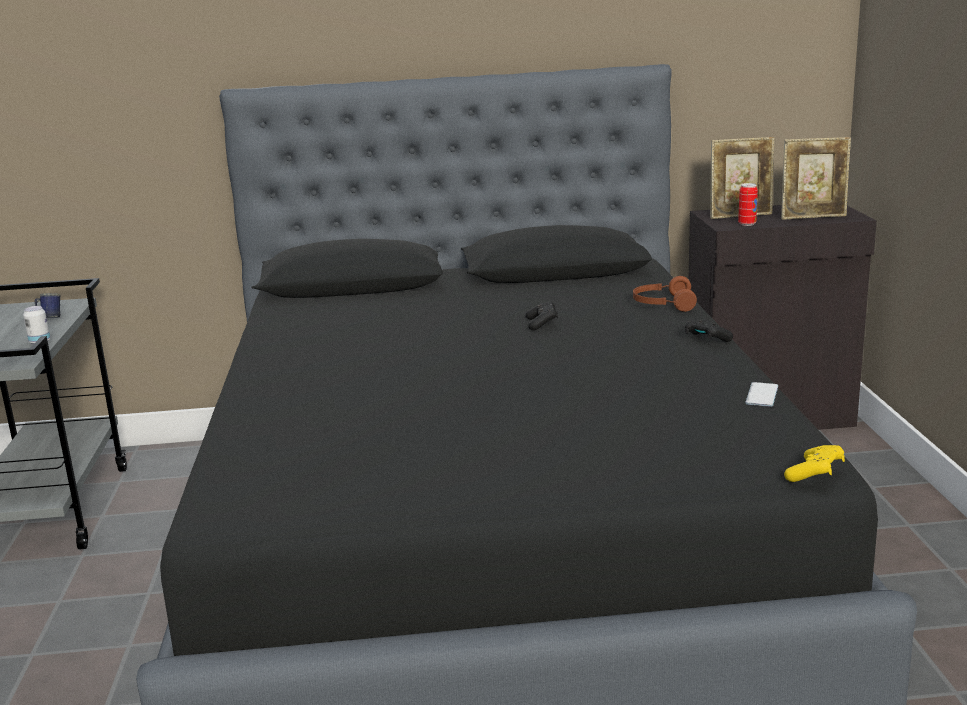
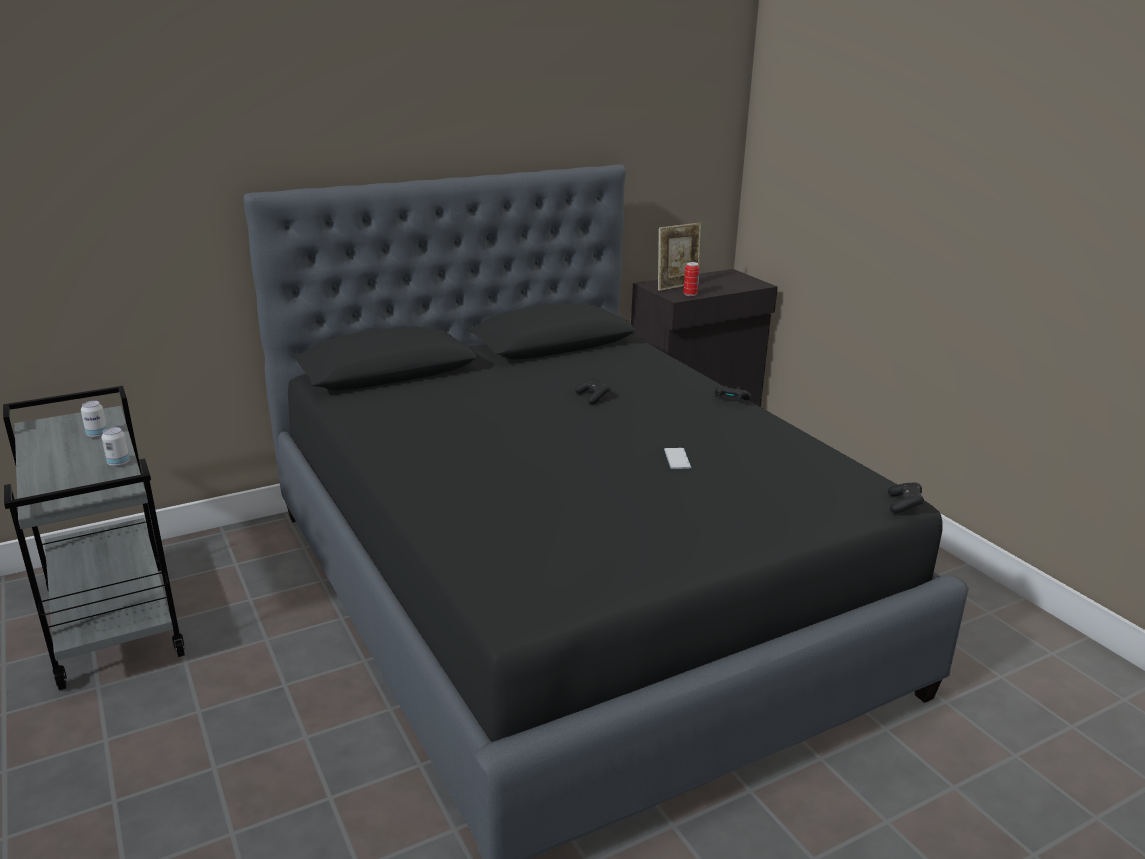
camera: 25 degrees left, 5 degrees up
blue mug [34,293,60,318] -> can [81,401,107,438]
brown headphones [633,276,697,312] -> none
phone [745,382,778,407] -> phone moved to [664,448,691,469]
picture frame [781,137,851,220] -> none
yellow game controller [784,445,845,482] -> black game controller [888,482,924,513]

